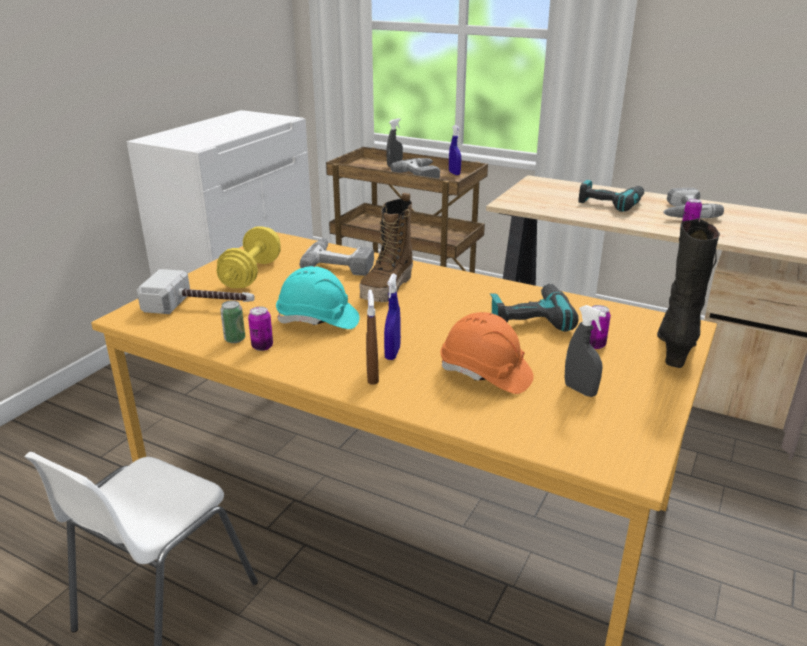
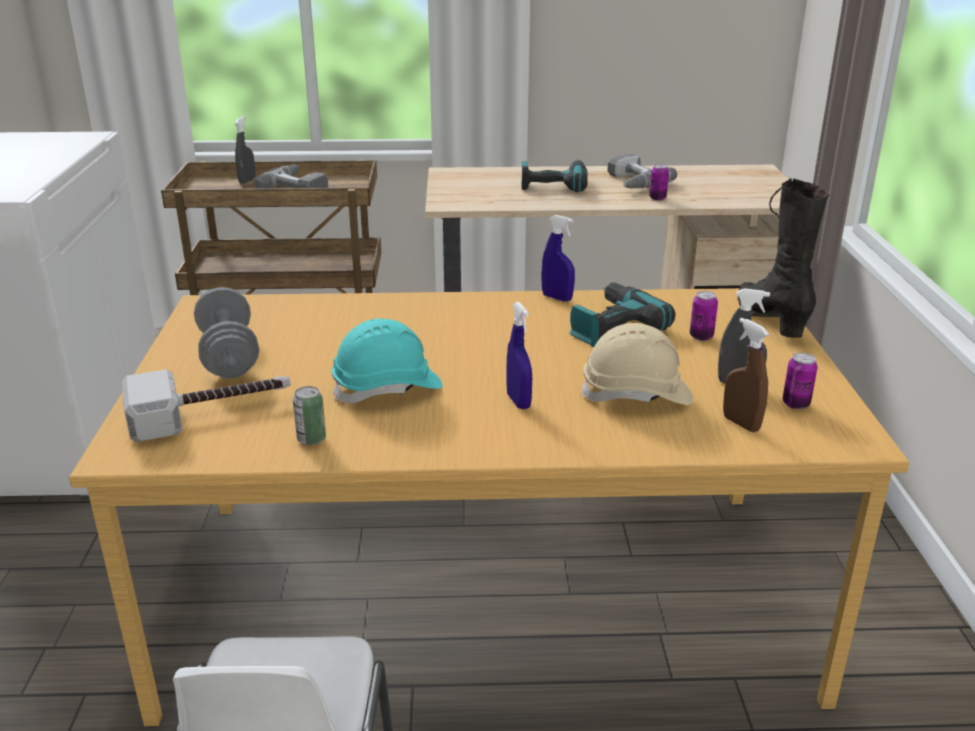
camera: 30 degrees left, 0 degrees up
yellow dumbbell [217,227,281,288] -> grey dumbbell [194,287,259,378]
can [248,306,273,351] -> can moved to [783,353,818,409]
power drill [300,238,374,276] -> none
boot [359,193,413,302] -> none
brown spray bottle [366,289,379,385] -> brown spray bottle moved to [723,318,769,432]
orange hard hat [440,312,533,394] -> beige hard hat [581,323,693,405]
blue spray bottle [449,125,461,175] -> blue spray bottle moved to [541,215,575,301]

